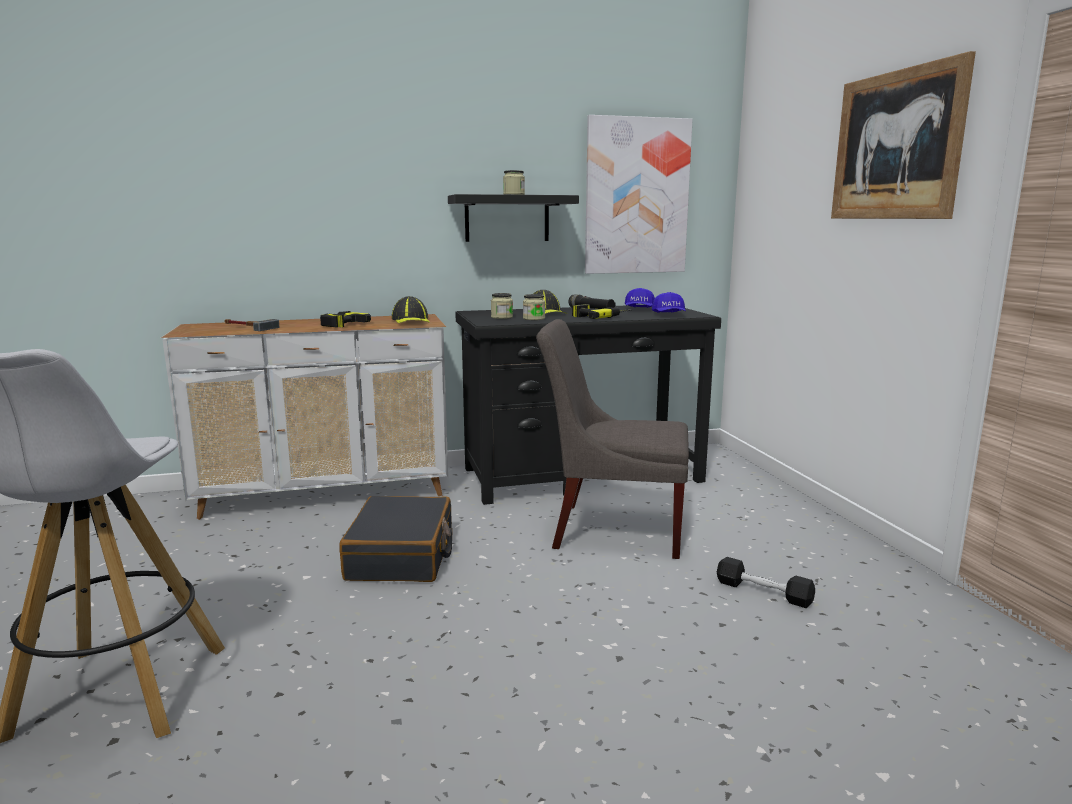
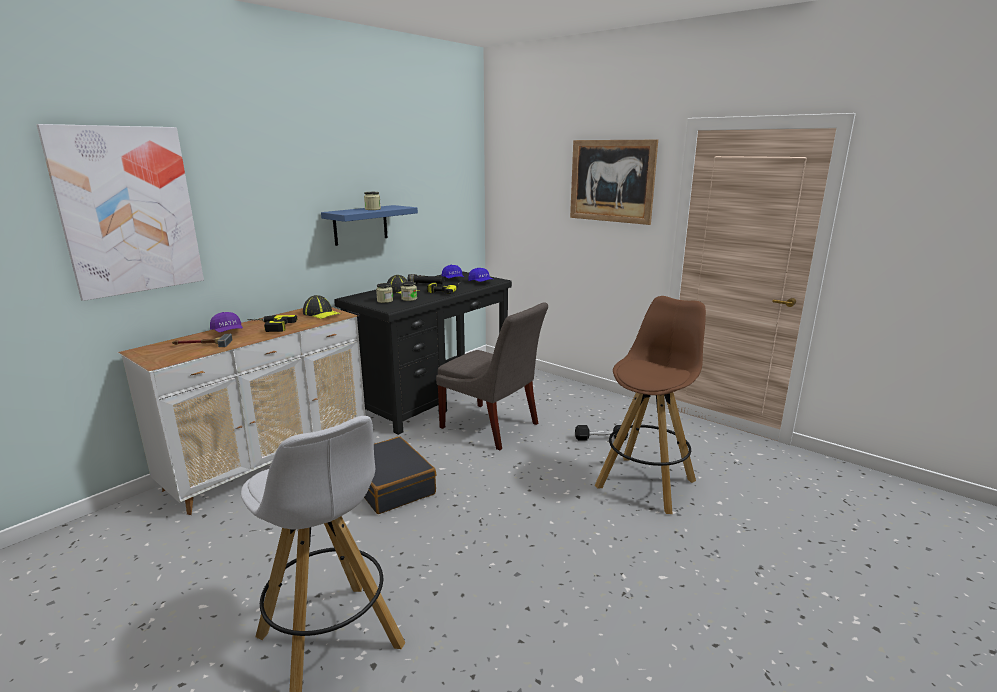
camera: 35 degrees left, 5 degrees up
black shelf [448,194,579,242] -> blue shelf [321,205,418,246]
grey chair [536,319,689,559] -> grey chair turned 120 degrees counterclockwise [436,302,548,450]
picture [585,115,693,274] -> picture moved to [36,124,204,301]
none -> purple cap [210,312,243,332]
none -> brown stool [595,296,706,514]

